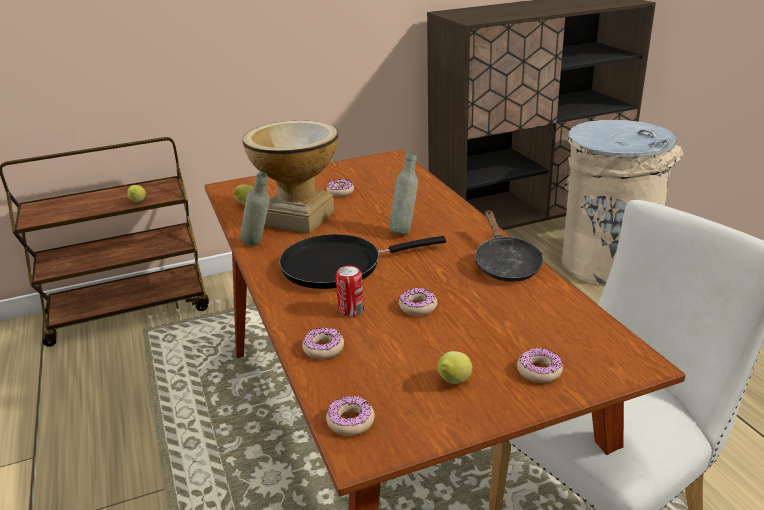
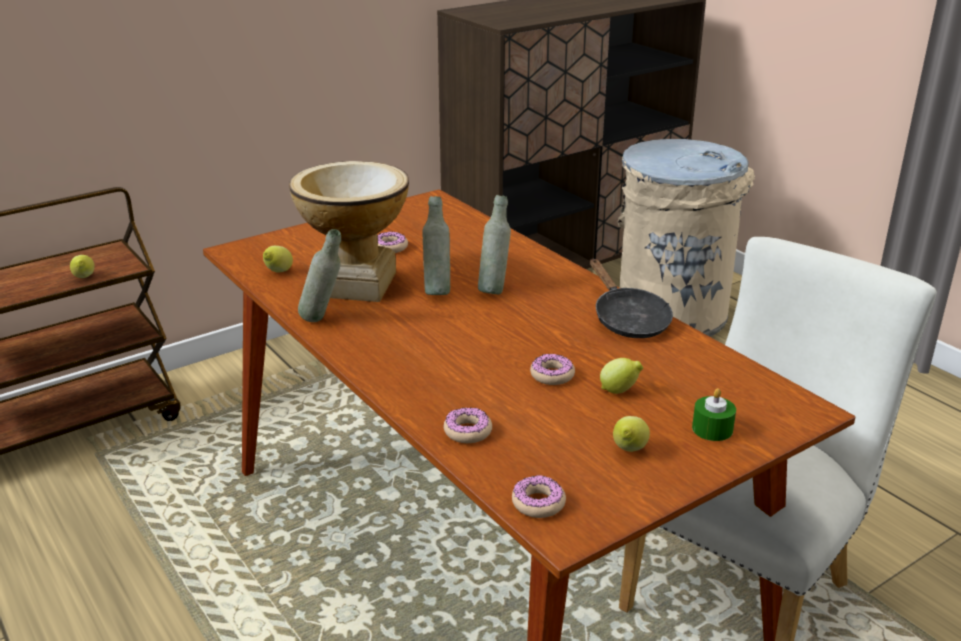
camera: 15 degrees left, 0 degrees up
black frying pan [279,234,446,289] -> none
can [336,265,364,317] -> none
donut [517,348,563,383] -> green candle [692,388,736,441]
none -> grey bottle [423,196,450,295]
none -> lemon [600,358,643,394]

